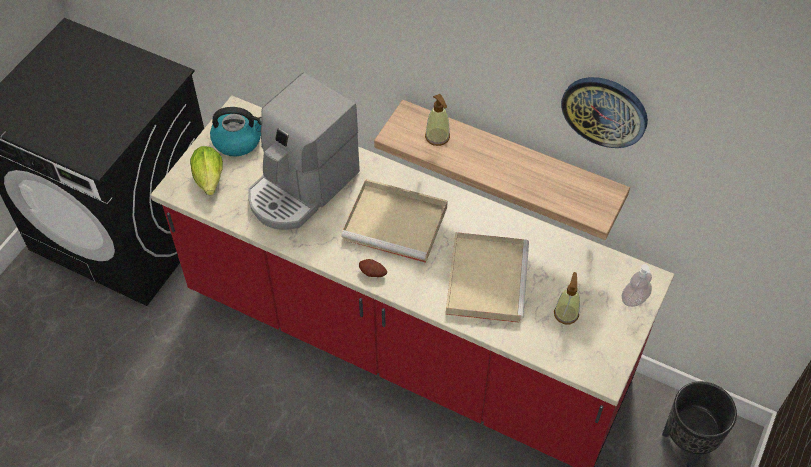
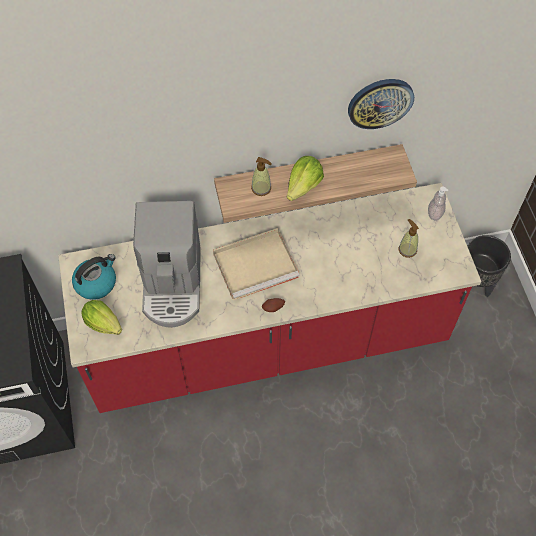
camera: 40 degrees left, 5 degrees up
beige tray [446,232,529,323] -> none
none -> lettuce [286,156,324,201]

